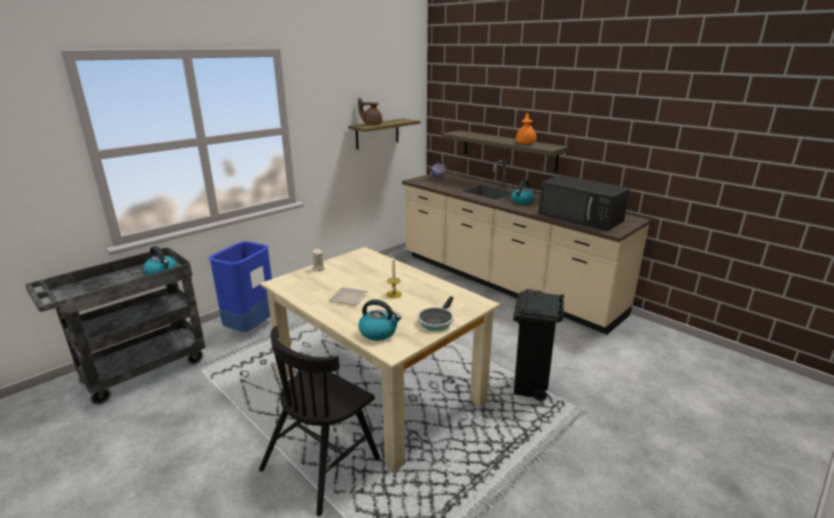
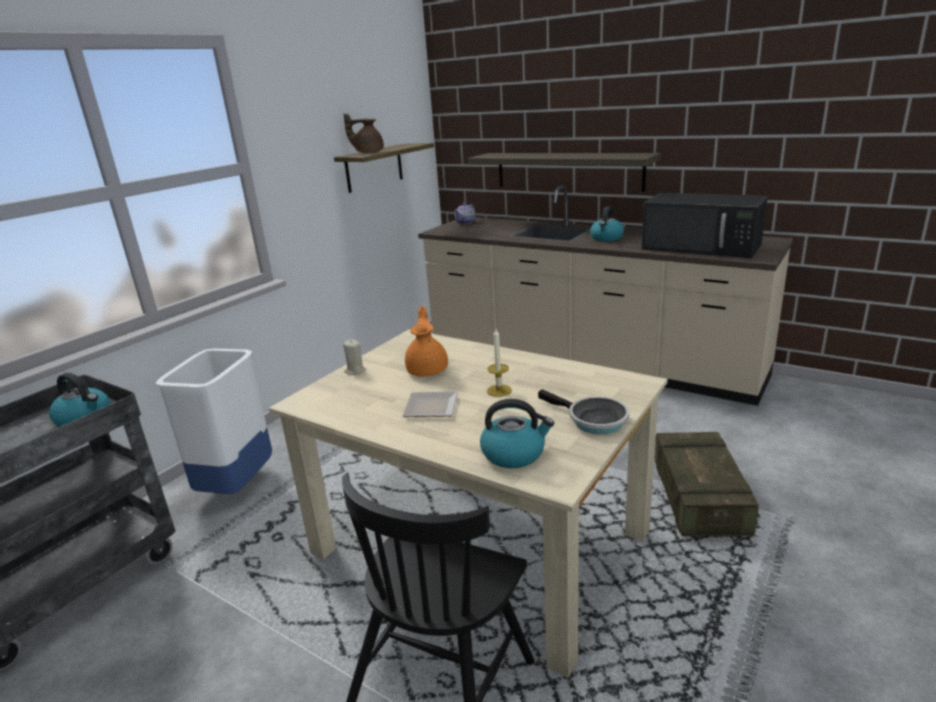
camera: 10 degrees left, 0 degrees up
blue trash can [208,241,272,332] -> white trash can [156,348,272,494]
frying pan [417,296,454,331] -> frying pan turned 60 degrees counterclockwise [538,389,629,435]
black trash can [513,289,564,401] -> crate [655,432,759,536]
orange teapot [516,113,536,144] -> orange teapot moved to [405,306,448,377]

